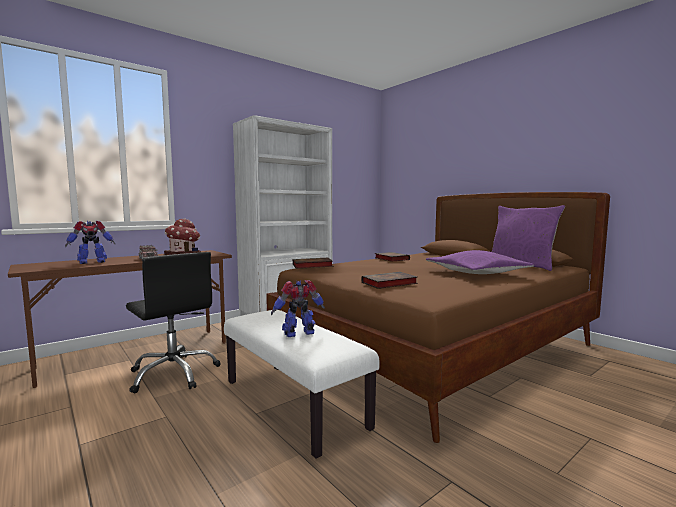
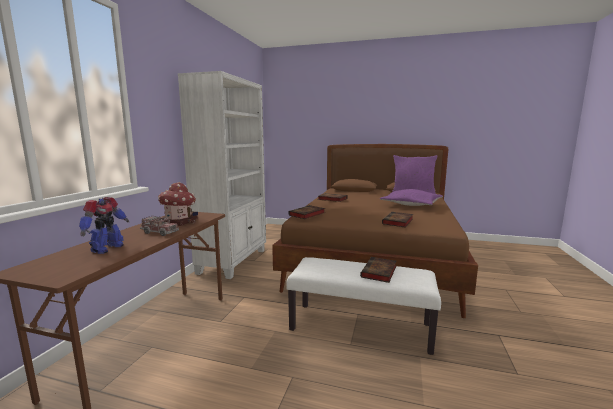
camera: 35 degrees left, 5 degrees up
black office chair [126,252,221,393] -> none
toy robot [271,280,325,337] -> book [360,257,396,283]

